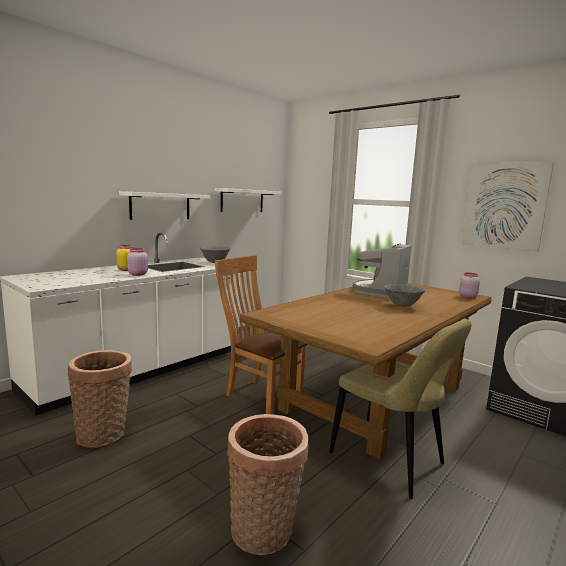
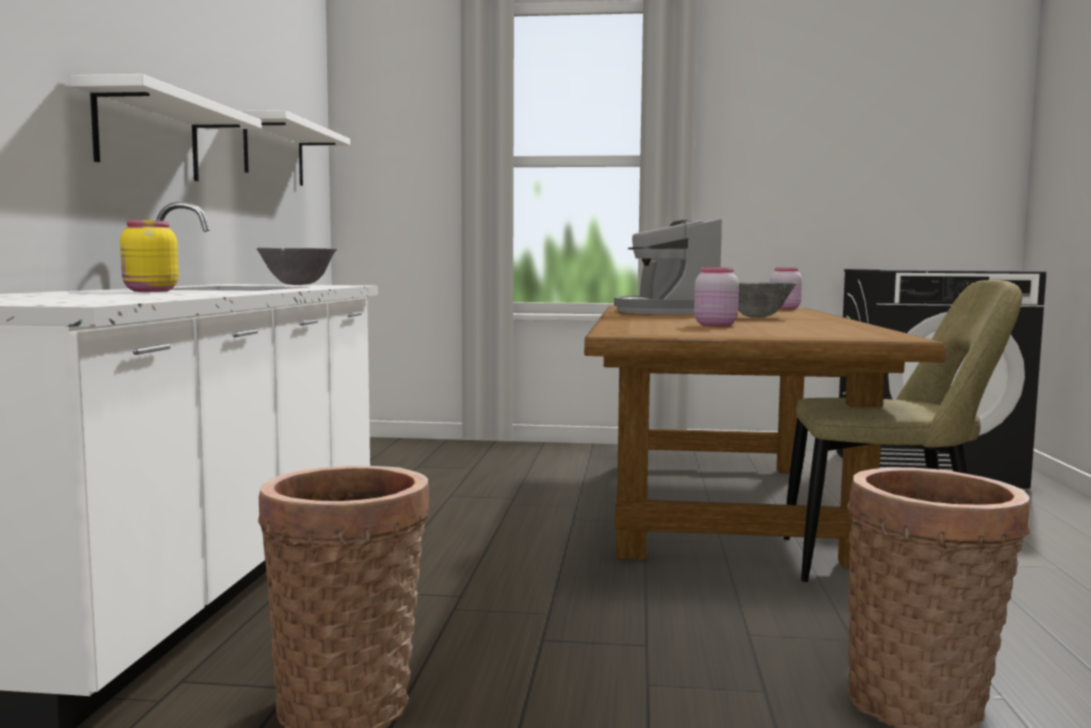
camera: 35 degrees left, 5 degrees down
pink jar [127,248,148,276] -> pink jar moved to [694,267,739,327]
brown chair [215,256,308,414] -> none
picture [462,162,554,252] -> none

